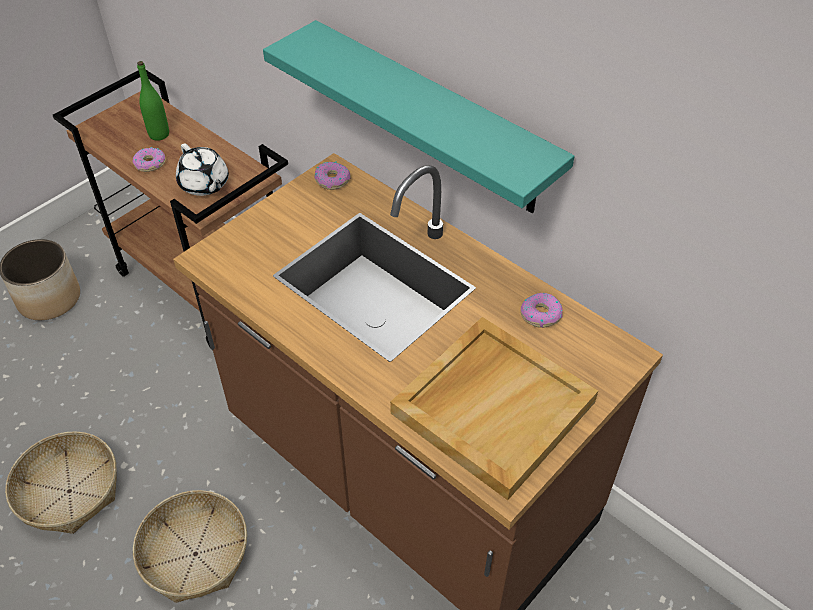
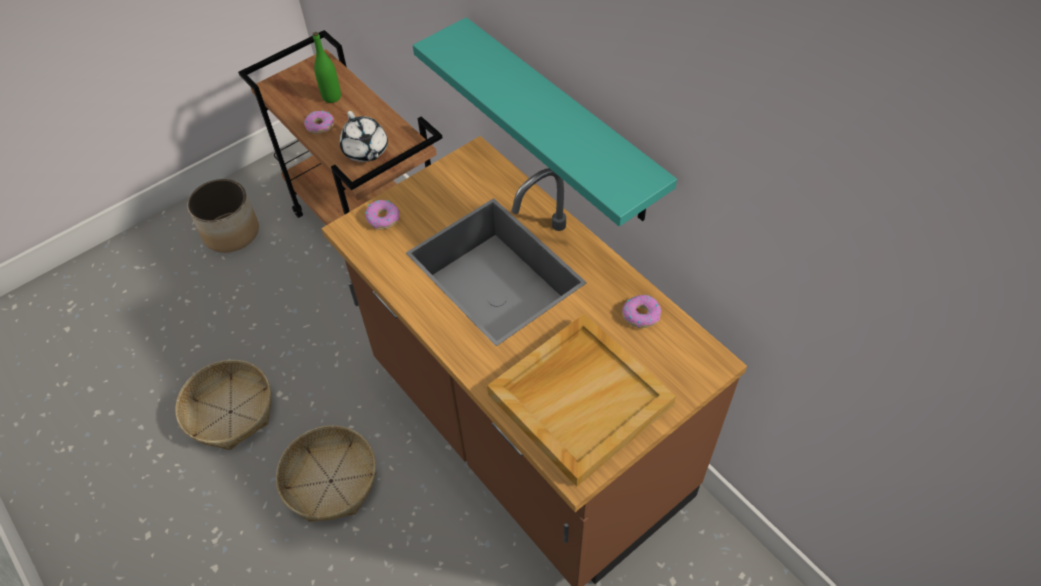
camera: 10 degrees right, 5 degrees up
donut [314,161,350,190] -> donut moved to [365,200,400,229]

